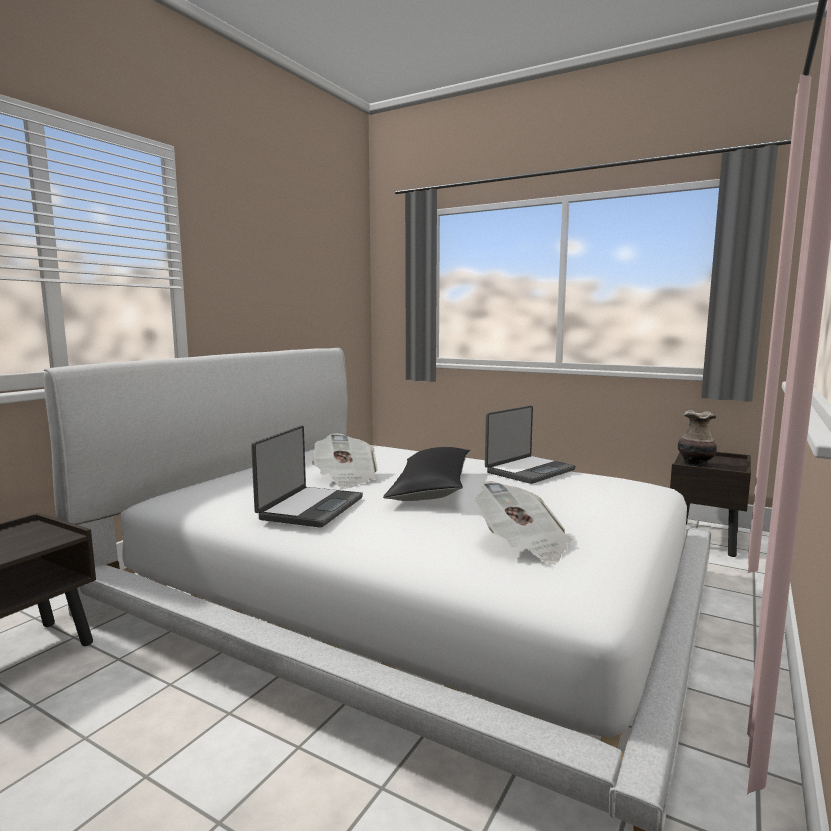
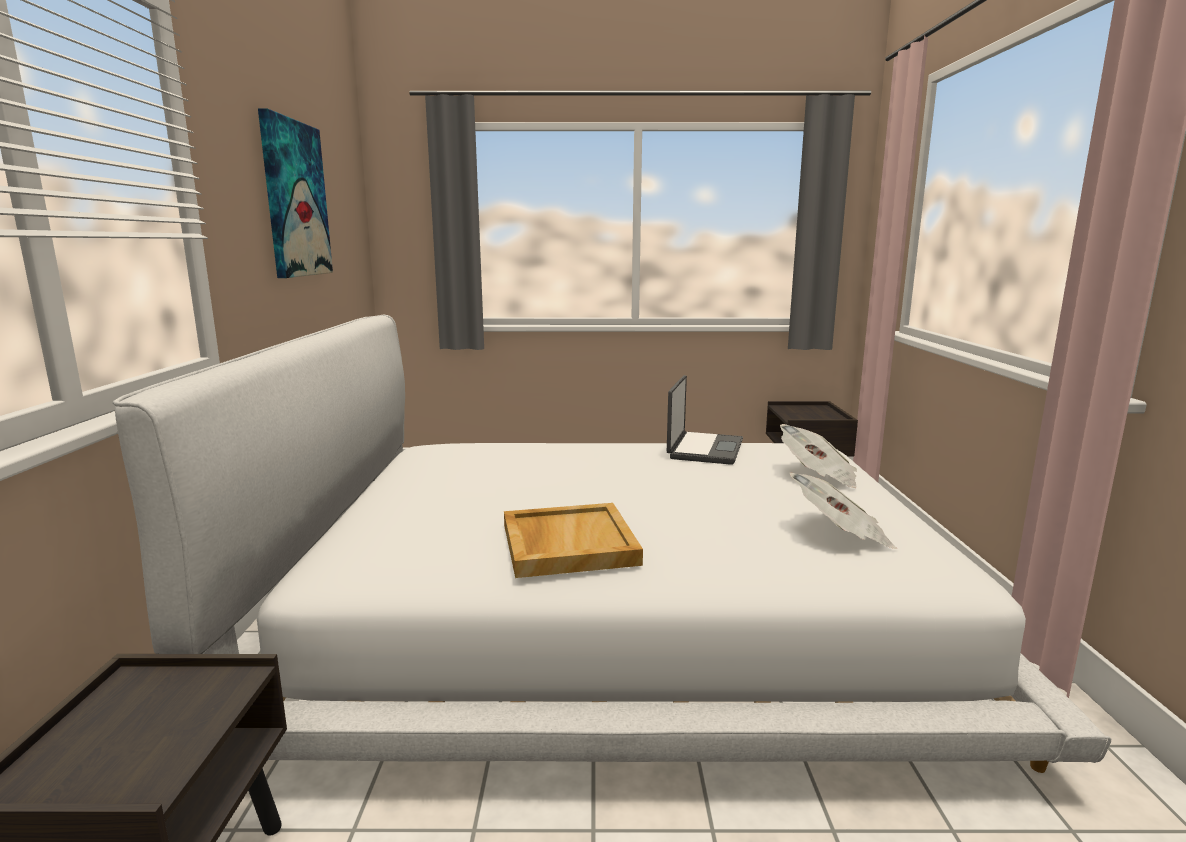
camera: 30 degrees left, 5 degrees up
laptop [251,425,363,528] -> beige tray [504,503,643,578]
newspaper [312,433,378,489] -> newspaper moved to [780,424,857,488]
black pillow [383,447,470,501] -> none
vase [678,410,717,467] -> none
none -> picture [258,108,333,278]

